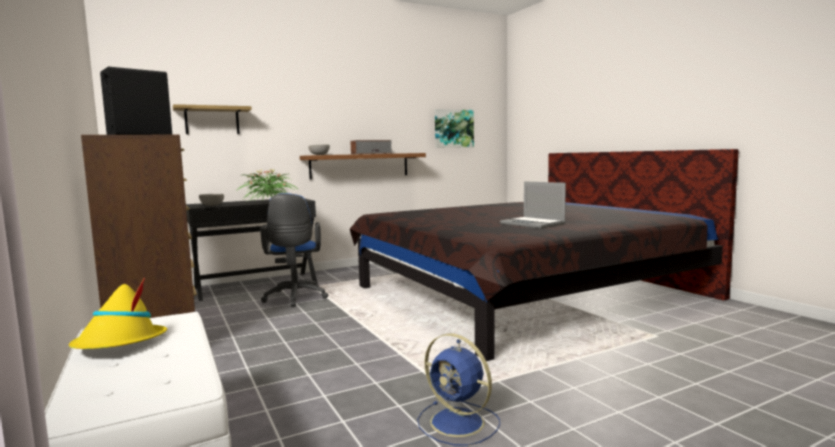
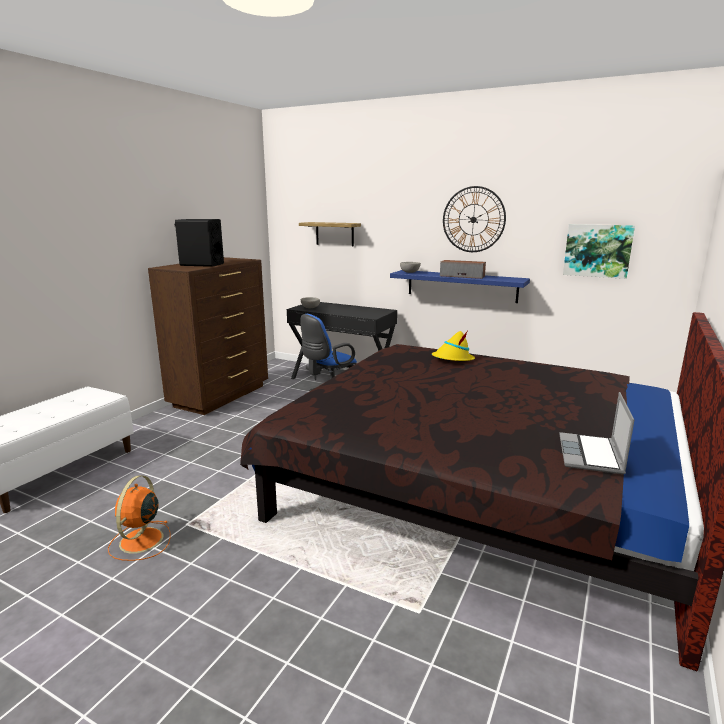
camera: 55 degrees right, 10 degrees up
yellow hat [69,278,167,349] -> yellow hat moved to [432,331,475,361]
potted plant [236,169,299,202] -> none
brown shelf [300,153,426,179] -> blue shelf [390,270,530,303]
blue fan [417,333,500,446] -> orange fan [108,475,171,561]
laptop [500,181,566,229] -> laptop moved to [559,392,634,474]
none -> wall clock [443,186,506,252]

